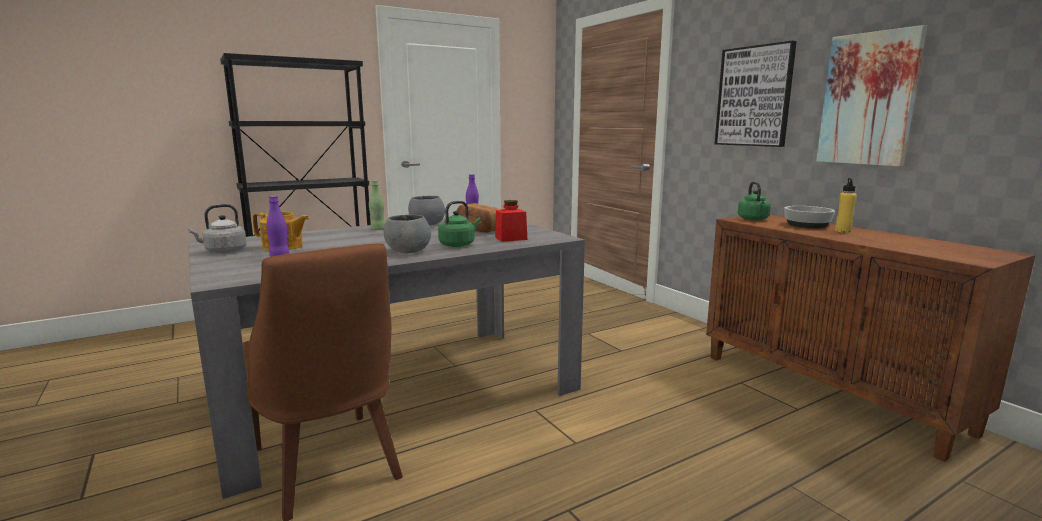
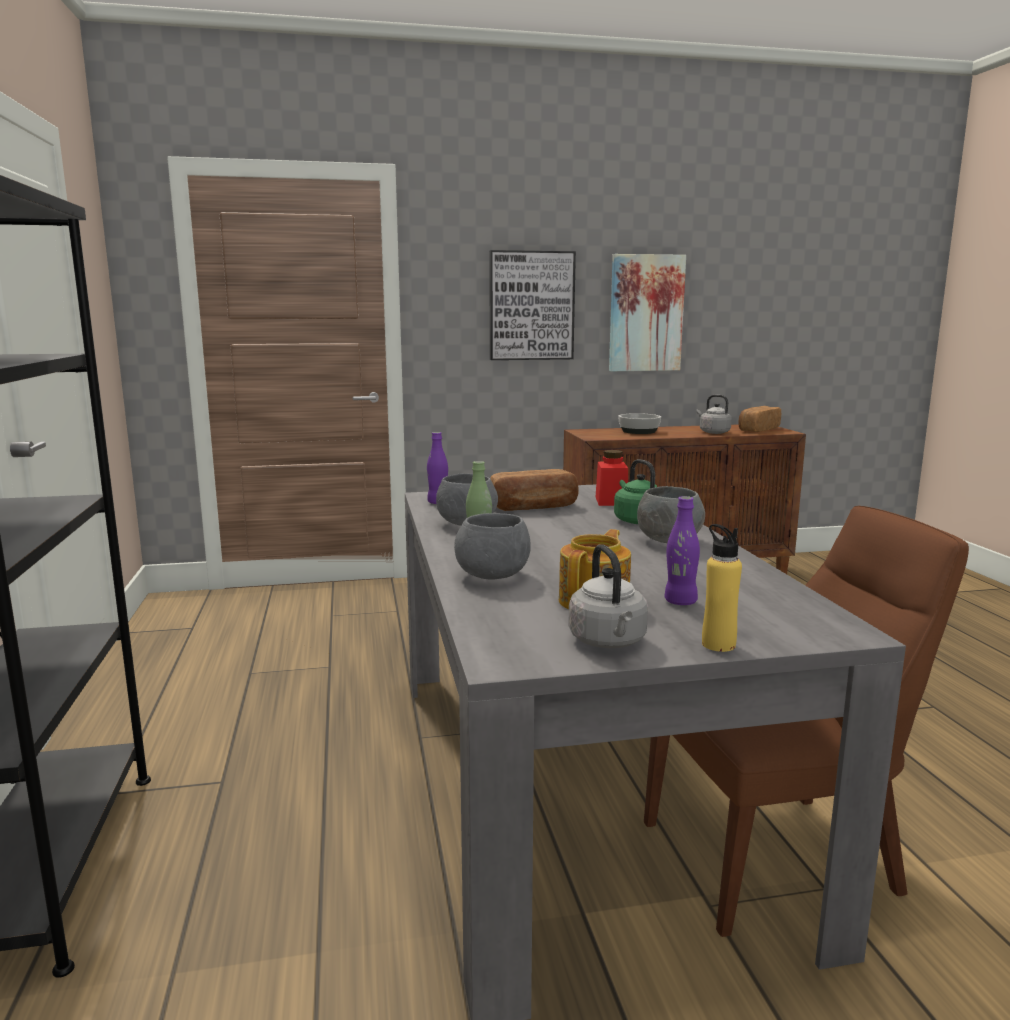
camera: 70 degrees left, 0 degrees up
green kettle [738,182,771,220] -> none
yellow bottle [835,178,857,233] -> yellow bottle moved to [702,524,742,652]
none -> grey bowl [454,513,531,580]
none -> grey kettle [696,395,732,434]
none -> bread [738,406,781,432]

